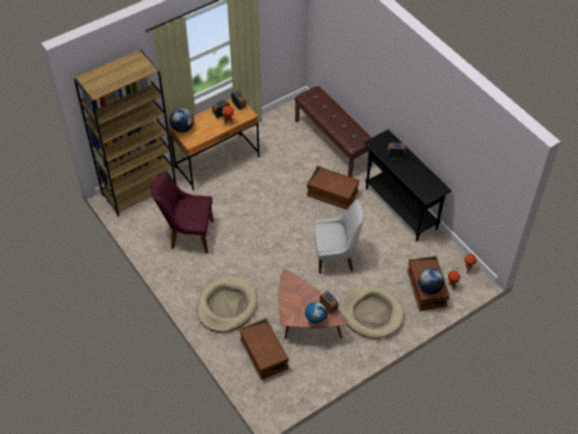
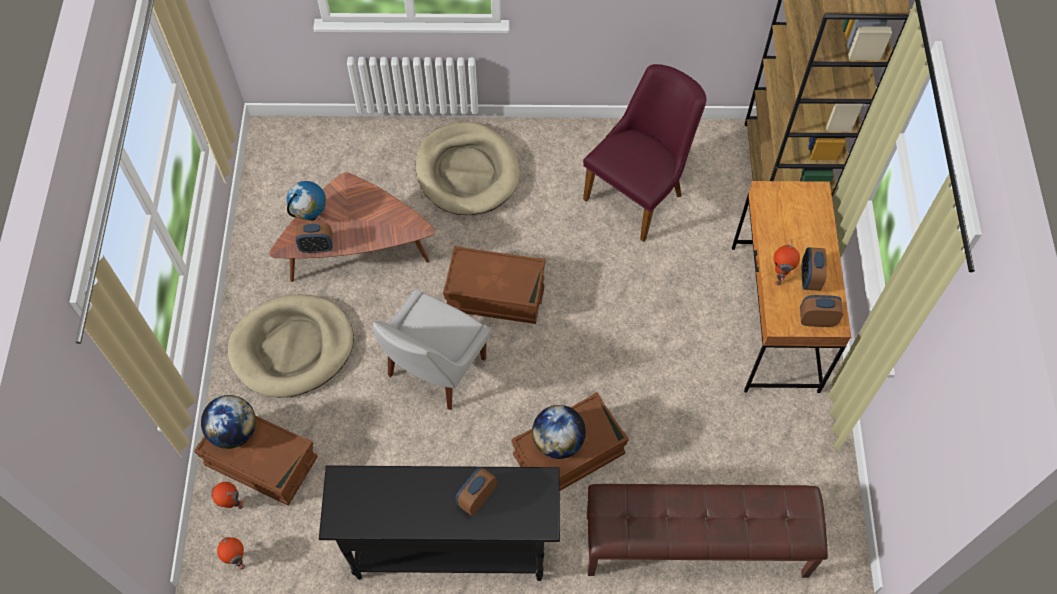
camera: 125 degrees right, 10 degrees up
globe [170,108,194,133] -> globe moved to [532,405,586,459]
brown storage box [239,318,289,380] -> brown storage box moved to [443,246,545,324]

